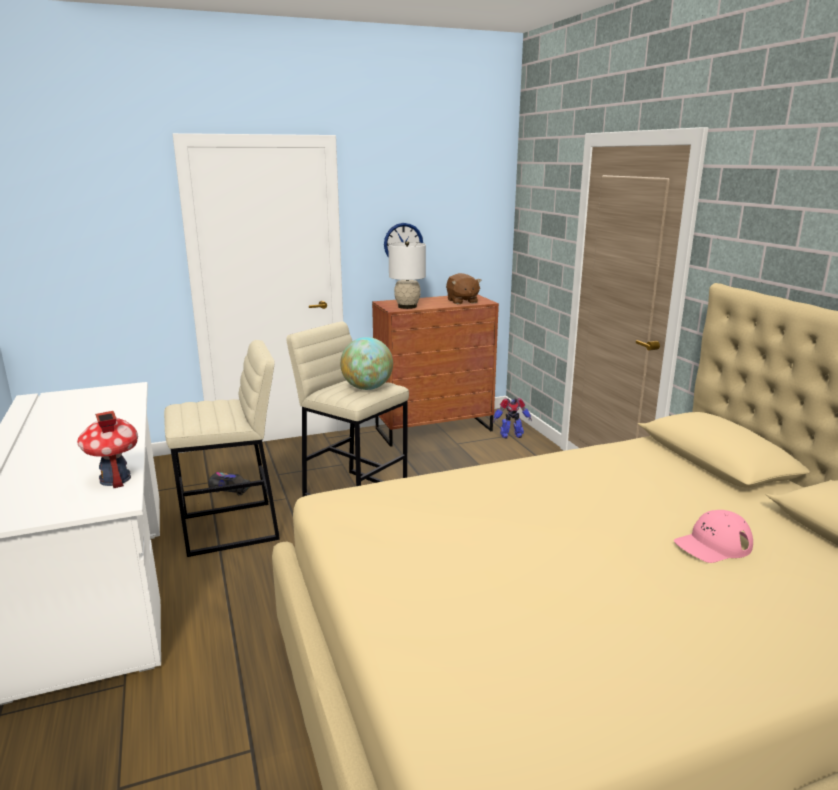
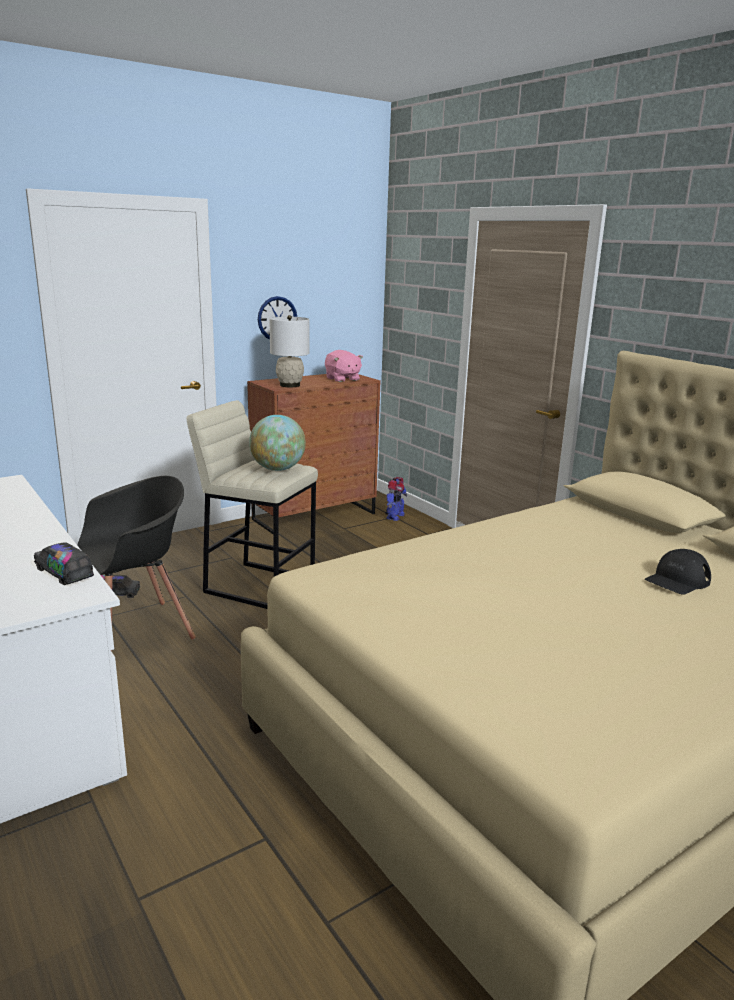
camera: 15 degrees left, 0 degrees up
toy house [77,411,138,488] -> toy truck [34,542,94,585]
beige stool [164,340,280,557] -> black chair [77,476,196,651]
brown plush toy [446,273,482,304] -> pink plush toy [325,350,363,382]
toy robot [493,398,532,438] -> toy robot turned 45 degrees counterclockwise [385,477,407,521]
pink cap [674,510,753,563] -> black cap [645,549,711,594]

